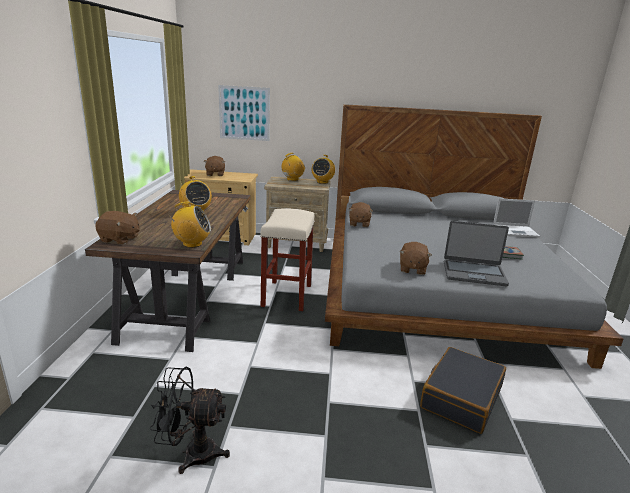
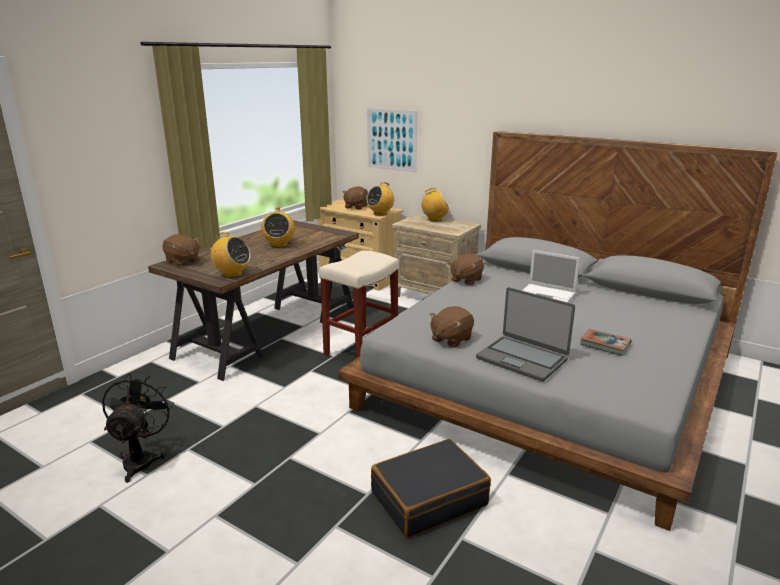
camera: 30 degrees right, 0 degrees up
black fan [150,367,230,474] -> black fan turned 60 degrees clockwise [102,374,174,483]
radio [312,155,335,184] -> radio moved to [367,182,394,216]
laptop [493,198,540,237] -> laptop moved to [522,250,580,303]

